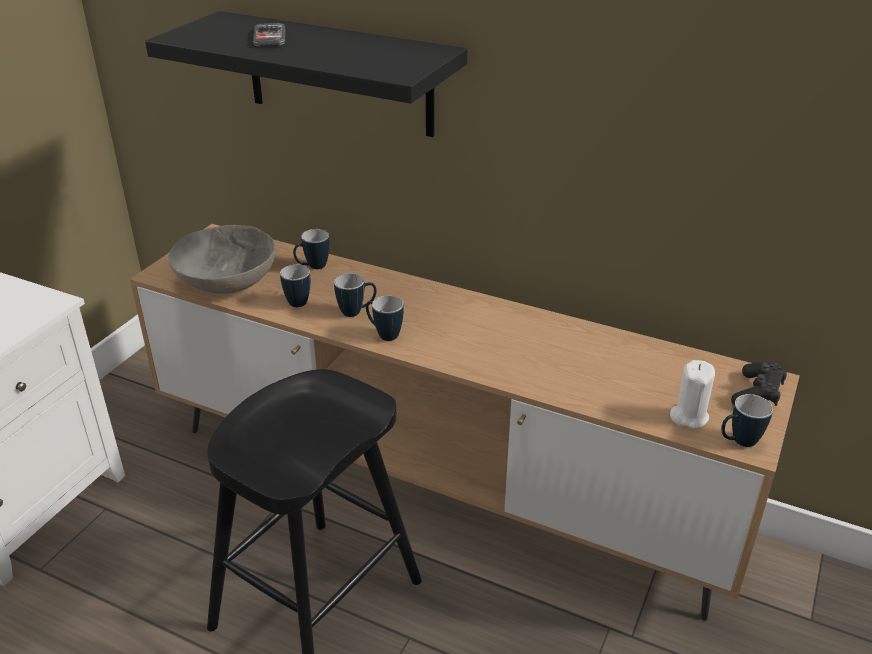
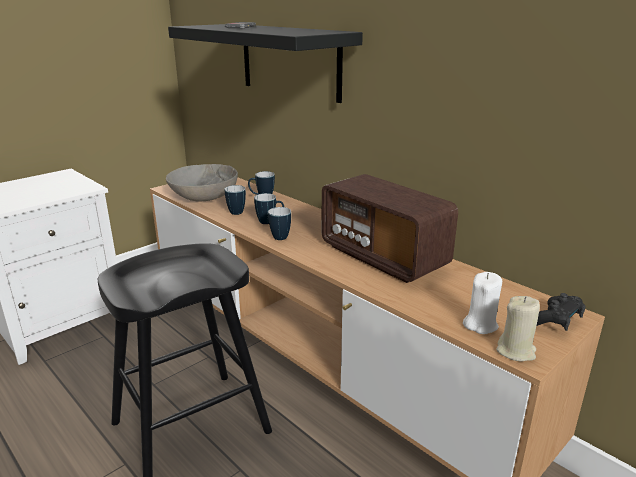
camera: 20 degrees right, 10 degrees down
mug [721,394,773,447] -> beige candle [496,296,540,361]
none -> radio [322,174,458,283]

